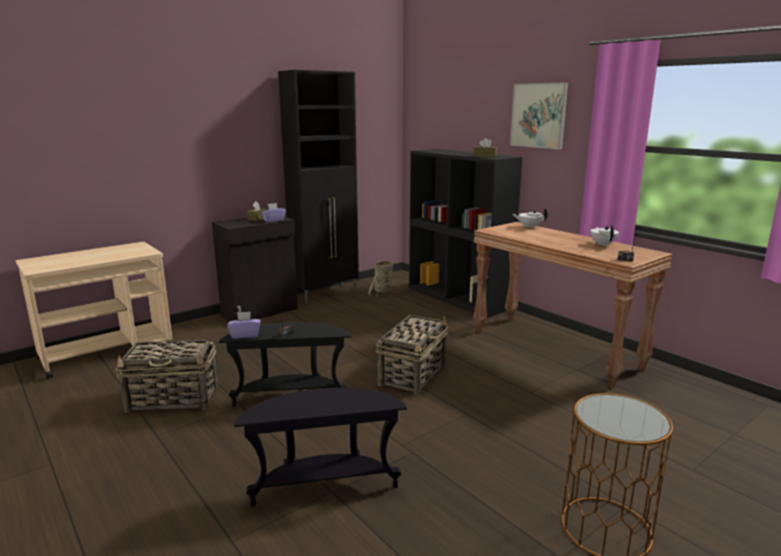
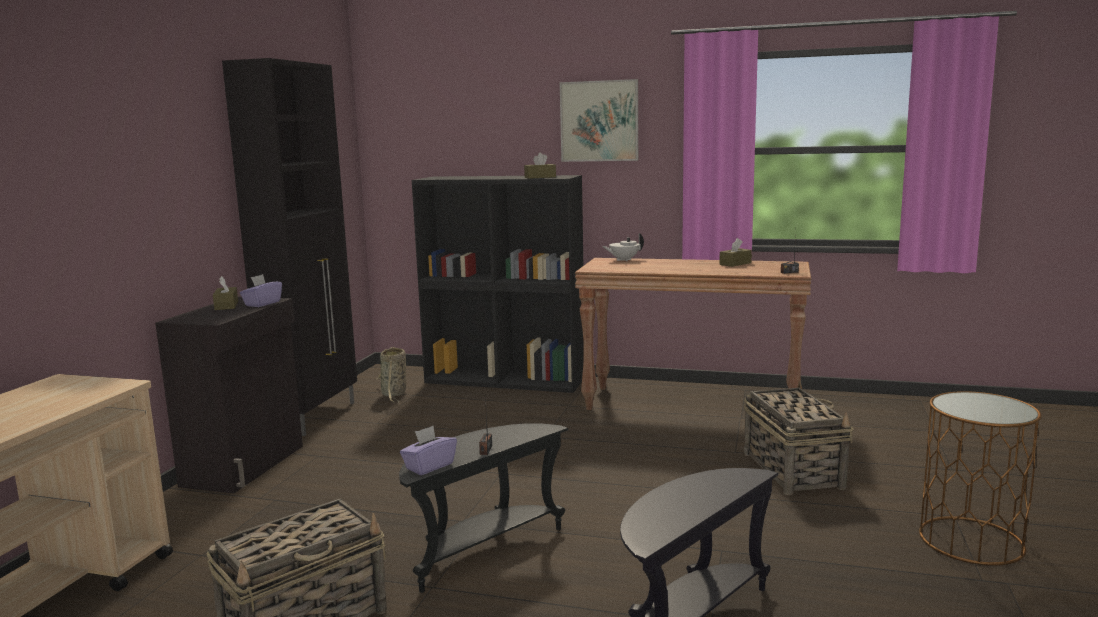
camera: 35 degrees left, 5 degrees down
basket [376,315,448,395] -> basket moved to [744,380,854,495]
white teapot [591,225,619,246] -> brown tissue box [719,238,752,267]

